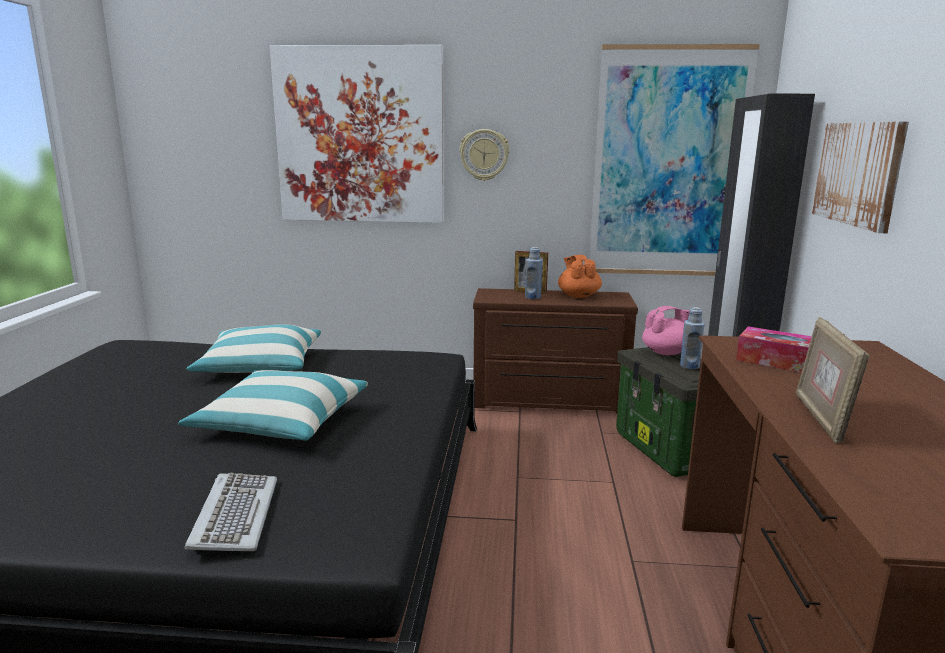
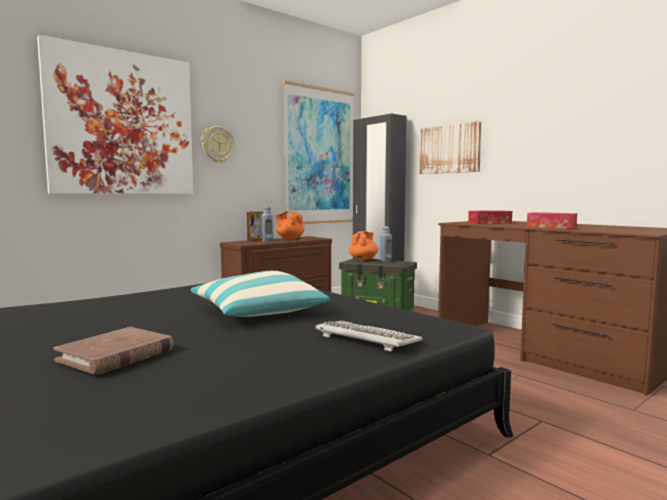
camera: 45 degrees left, 10 degrees down
pillow [187,325,321,373] -> none
pink teapot [642,306,690,355] -> orange teapot [349,231,378,260]
picture frame [796,317,870,444] -> tissue box [527,212,577,229]
none -> brown book [54,327,174,374]

